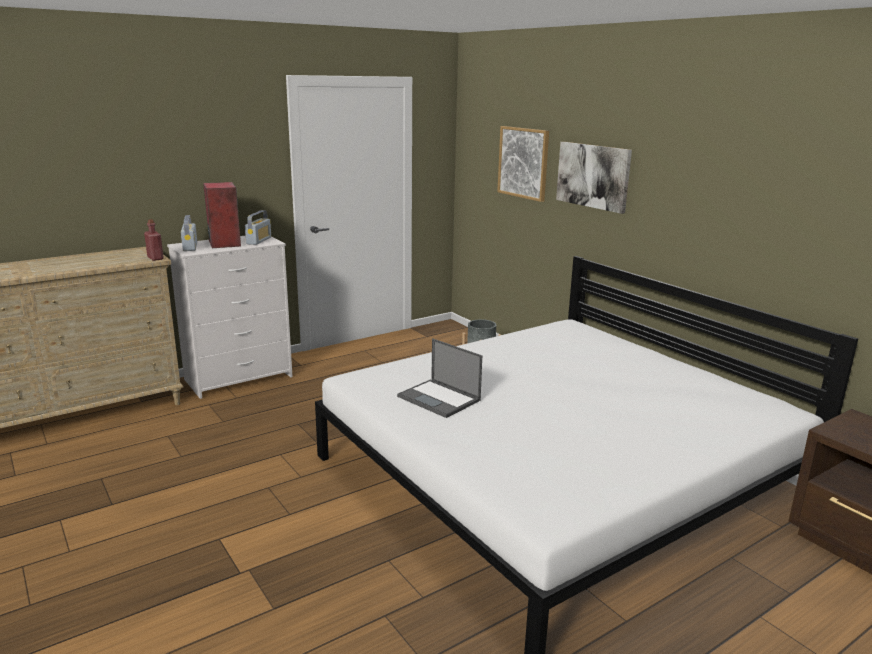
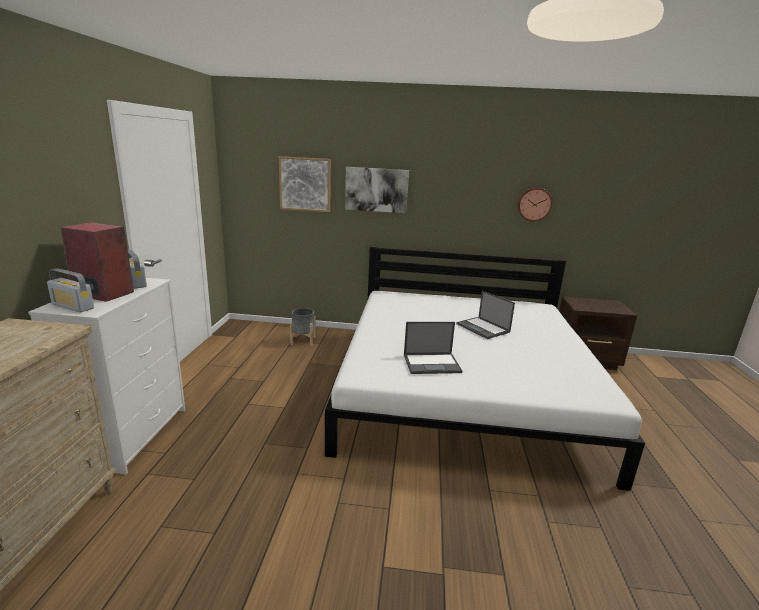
camera: 50 degrees left, 0 degrees up
red bottle [144,219,164,261] -> none
none -> laptop [456,291,515,339]
none -> wall clock [518,188,552,221]

